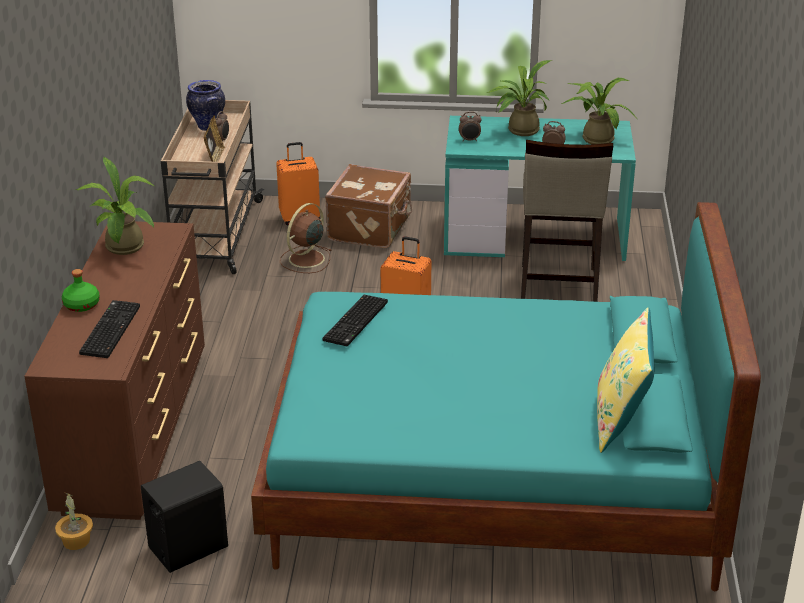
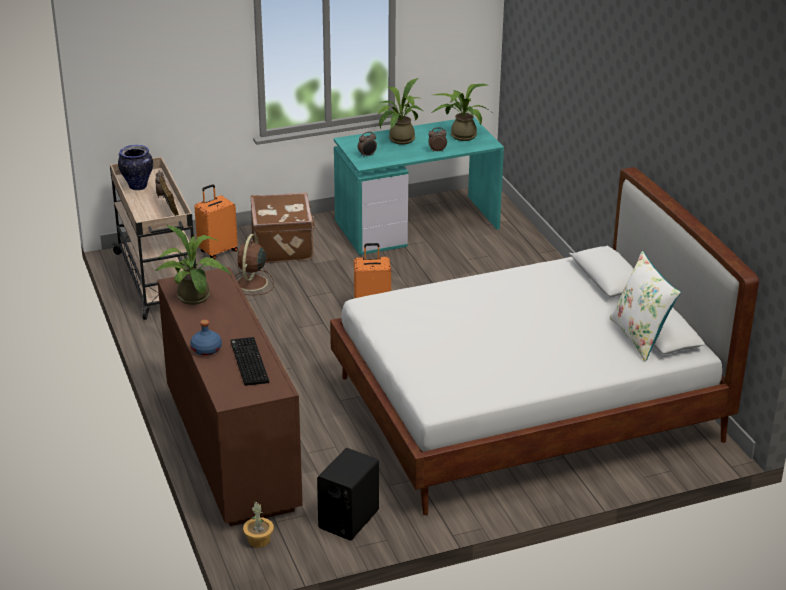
camera: 25 degrees left, 0 degrees up
green bottle [62,269,100,312] -> blue bottle [190,320,222,355]
turquoise bed [251,202,761,591] -> white bed [330,167,759,515]
keyboard [322,295,388,346] -> none
beige stool [521,140,613,302] -> none
yellow pillow [597,308,654,453] -> white pillow [610,251,681,362]

